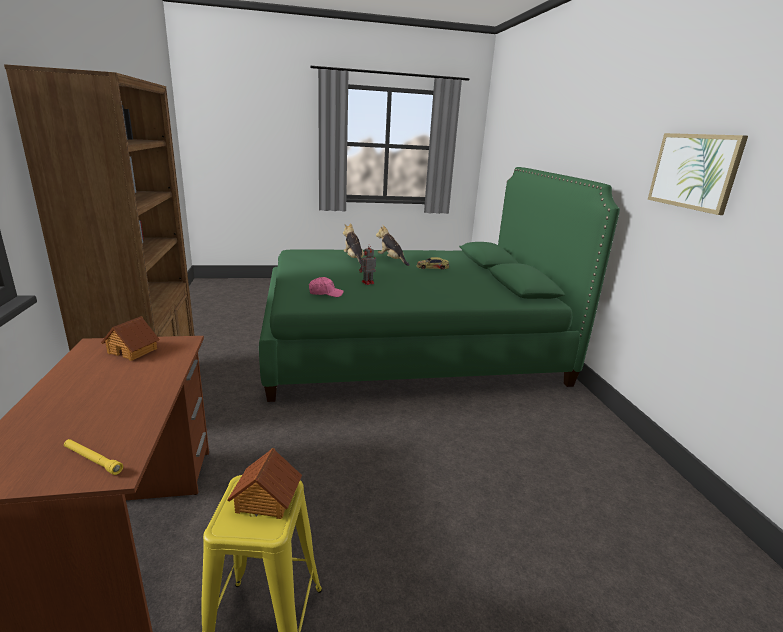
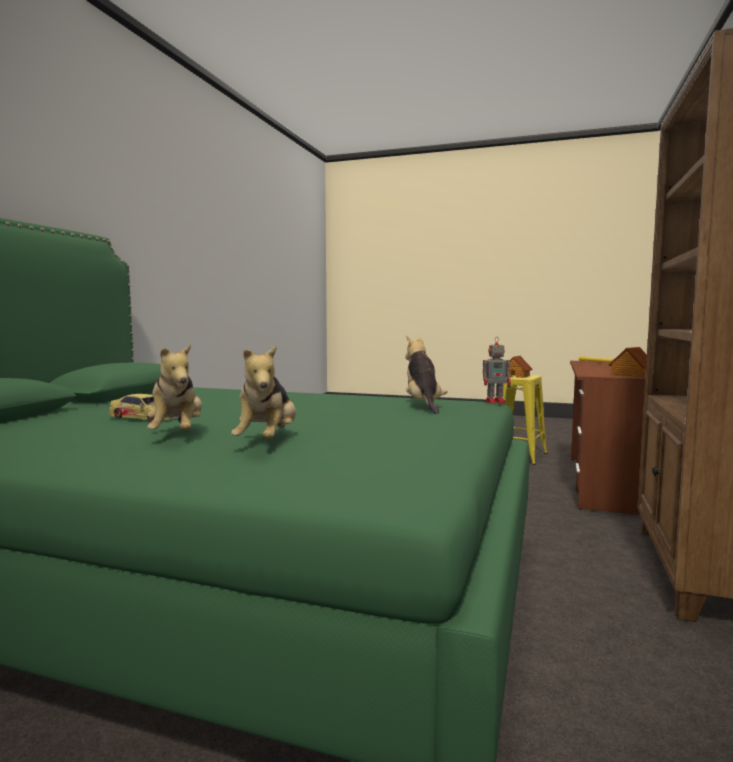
camera: 150 degrees left, 15 degrees down
pink cap [309,277,344,297] -> plush toy [405,337,448,414]
toy robot [359,245,376,285] -> toy robot moved to [483,338,511,404]
picture [648,133,748,215] -> none

